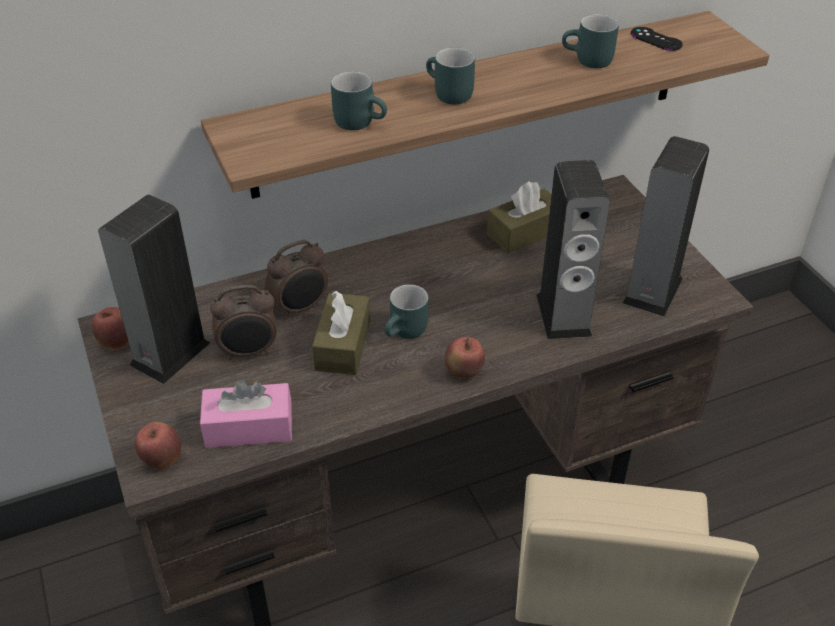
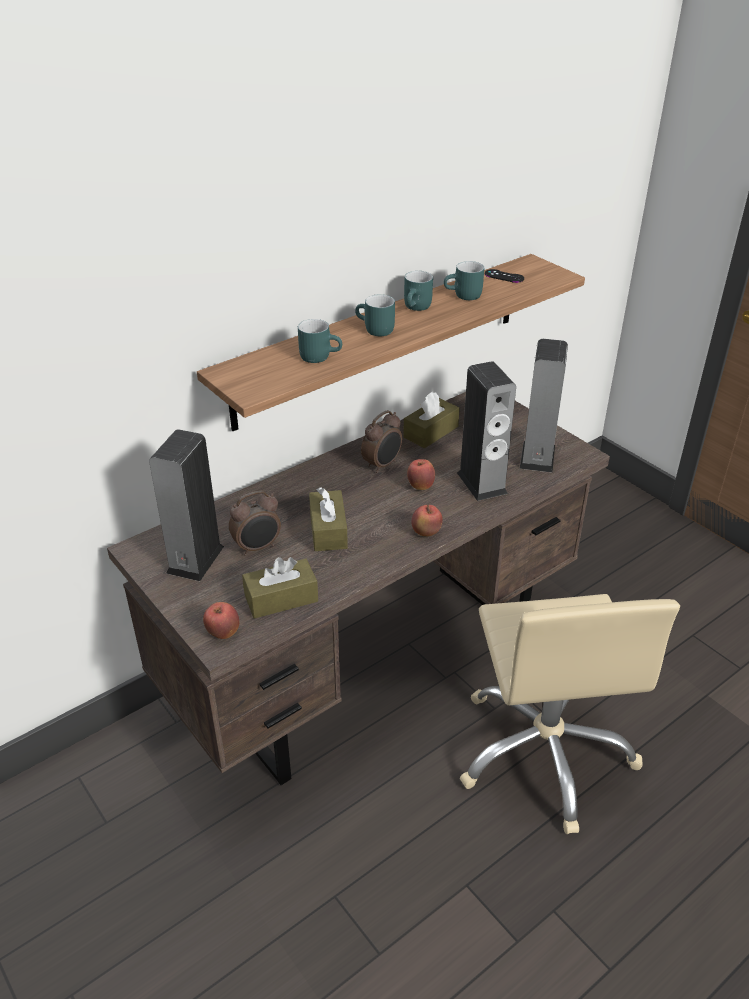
camera: 15 degrees left, 5 degrees down
apple [92,307,128,350] -> apple moved to [407,459,435,490]
pink tissue box [200,380,292,448] -> brown tissue box [242,557,318,619]
alarm clock [265,240,328,319] -> alarm clock moved to [361,410,402,473]
turquoise mug [385,284,428,339] -> turquoise mug moved to [404,271,433,311]

